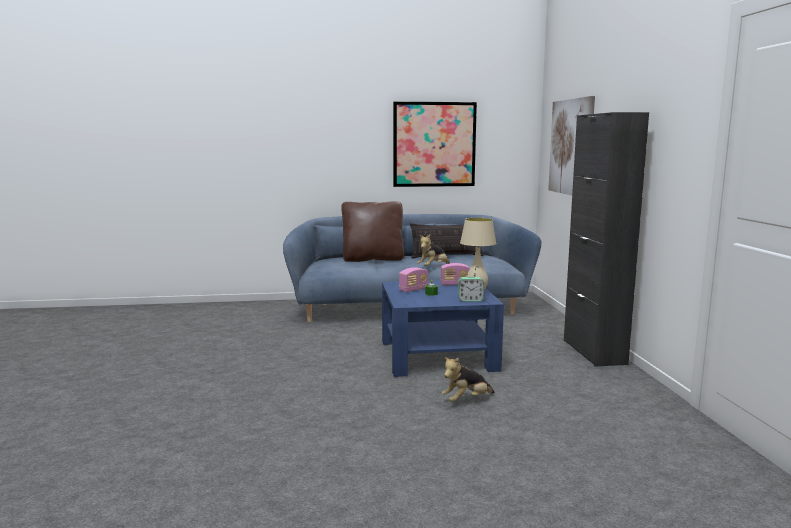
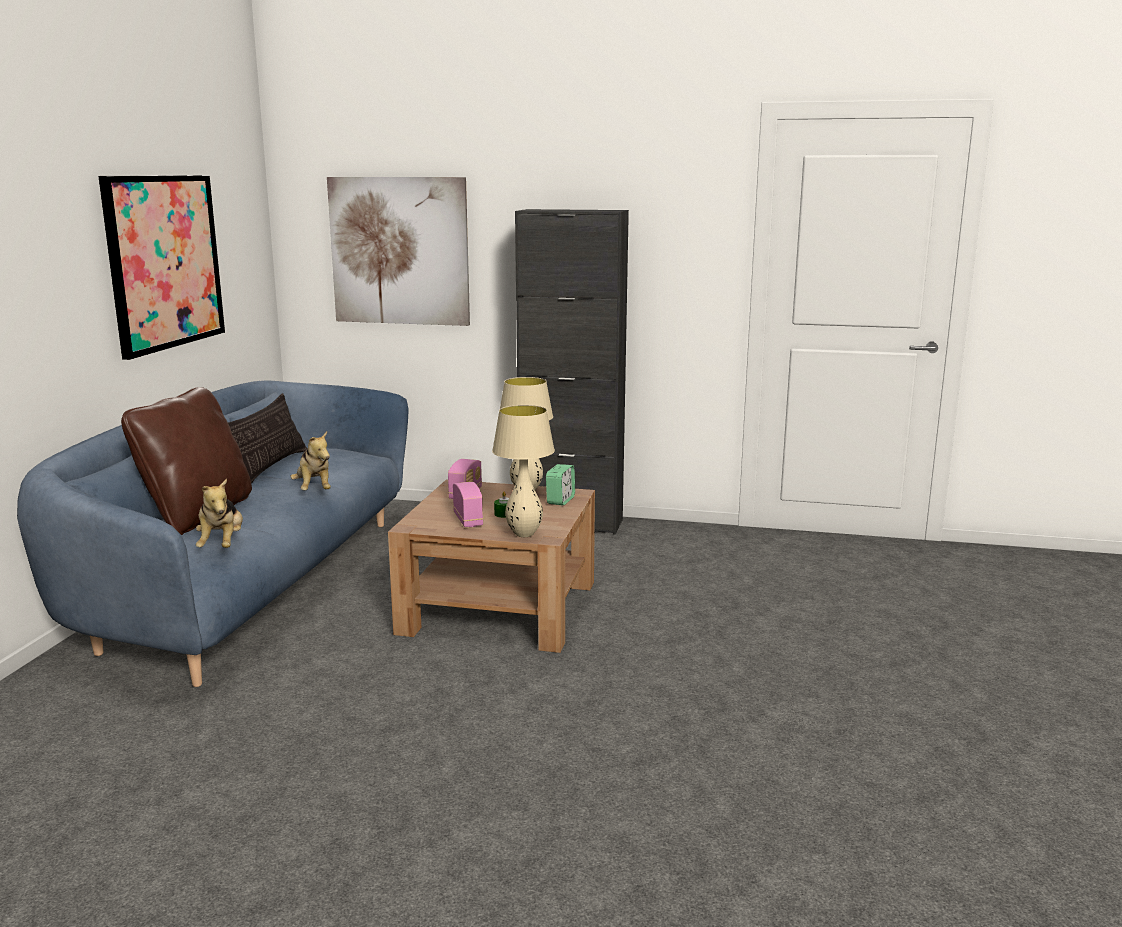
camera: 70 degrees left, 5 degrees up
blue coffee table [382,280,504,377] -> brown coffee table [388,480,595,653]
plush toy [442,357,494,402] -> plush toy moved to [196,479,243,548]
none -> beige table lamp [492,405,555,537]

